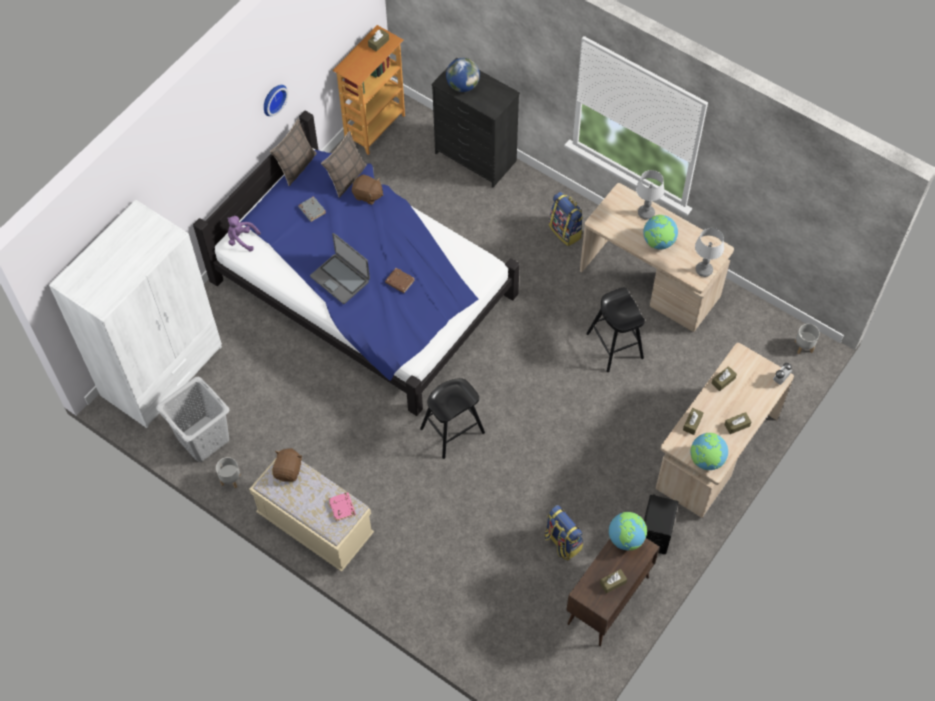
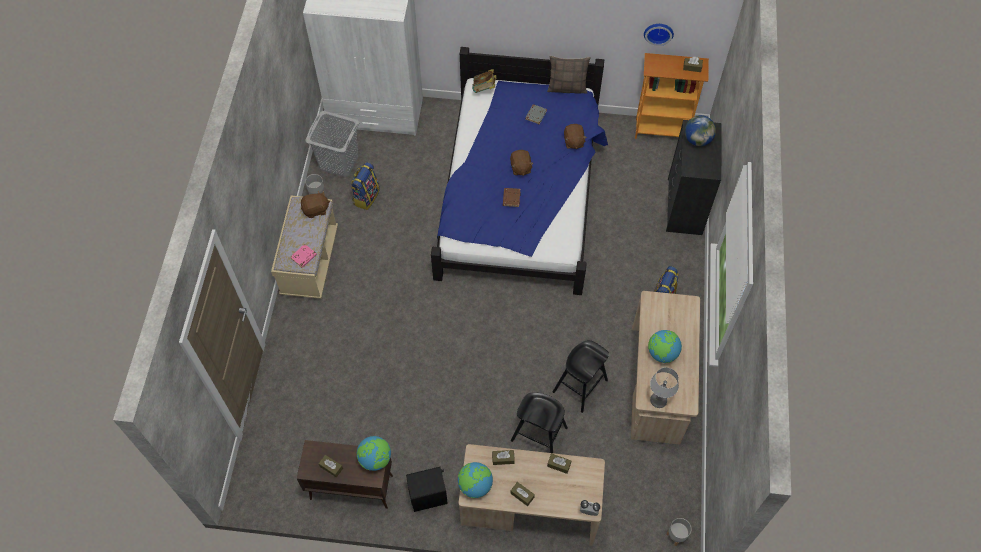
camera: 60 degrees right, 0 degrees up
purple plush toy [227,216,261,252] -> book [472,69,497,93]
wall clock [264,85,288,116] -> wall clock moved to [644,24,674,46]
laptop [310,233,370,304] -> none
pillow [321,130,367,198] -> none
black stool [420,378,485,459] -> black stool moved to [511,392,568,453]
backpack [544,505,583,560] -> backpack moved to [351,162,380,210]
table lamp [636,170,664,220] -> none
none -> brown plush toy [510,150,534,176]

